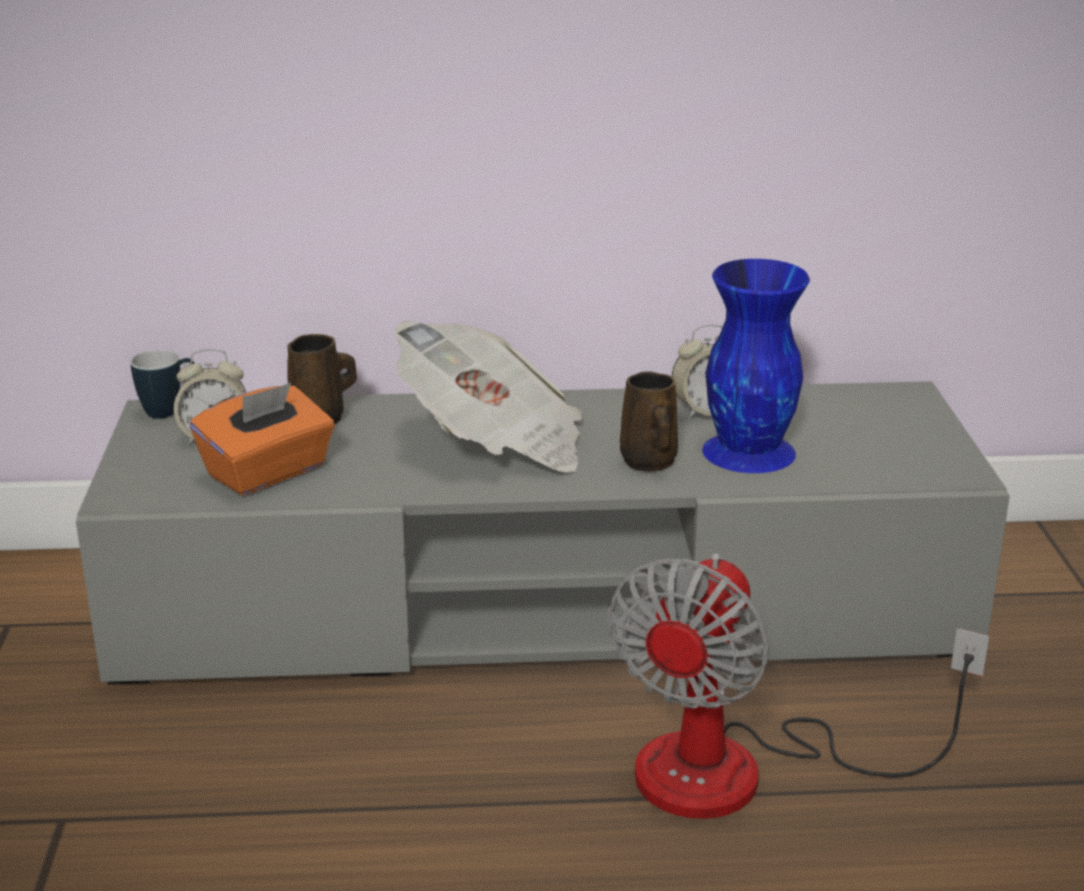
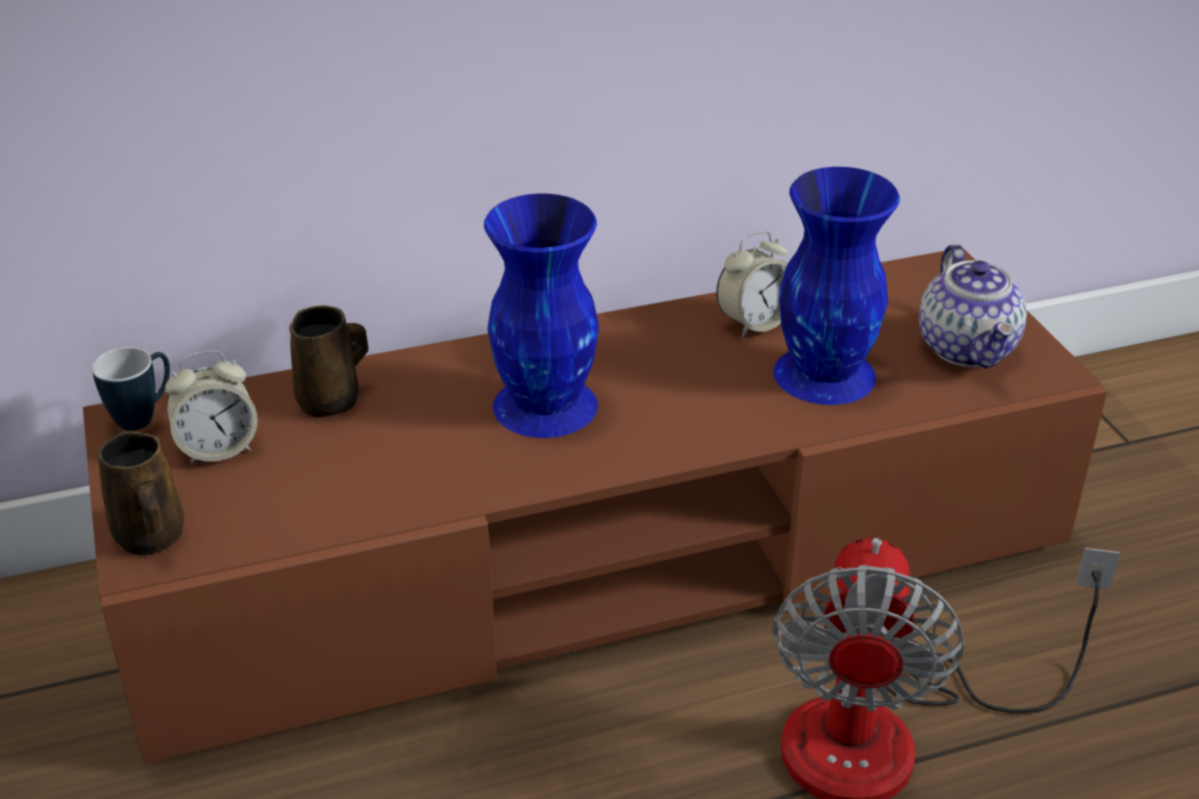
camera: 15 degrees left, 10 degrees up
grey tv stand [76,381,1010,685] -> brown tv stand [83,248,1107,764]
orange tissue box [190,383,335,495] -> none
newspaper [394,321,582,473] -> blue vase [484,194,599,438]
brown mug [620,371,678,472] -> brown mug moved to [98,431,184,555]
none -> teapot [919,244,1027,369]

